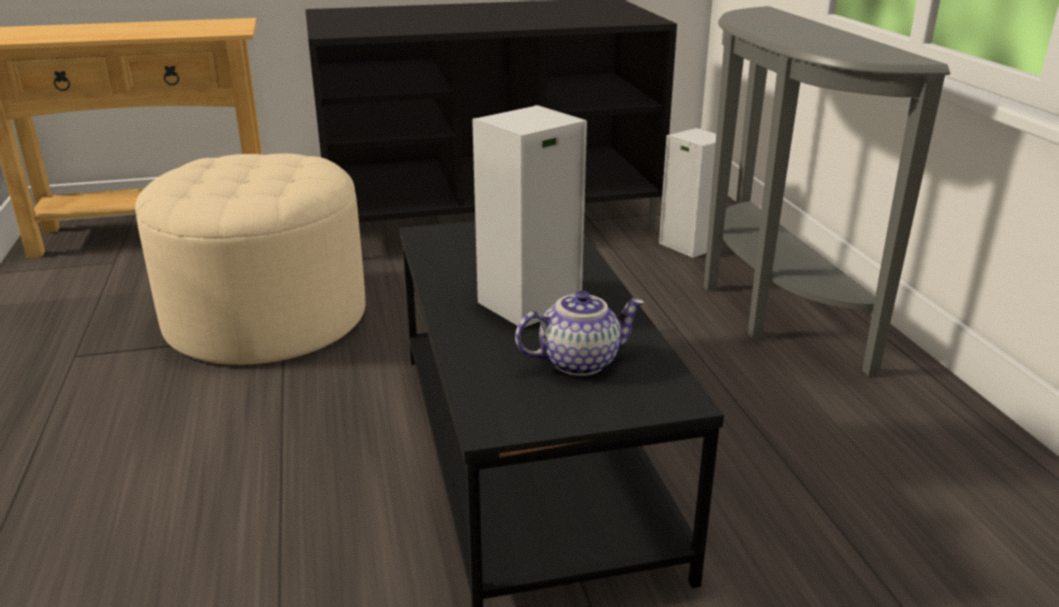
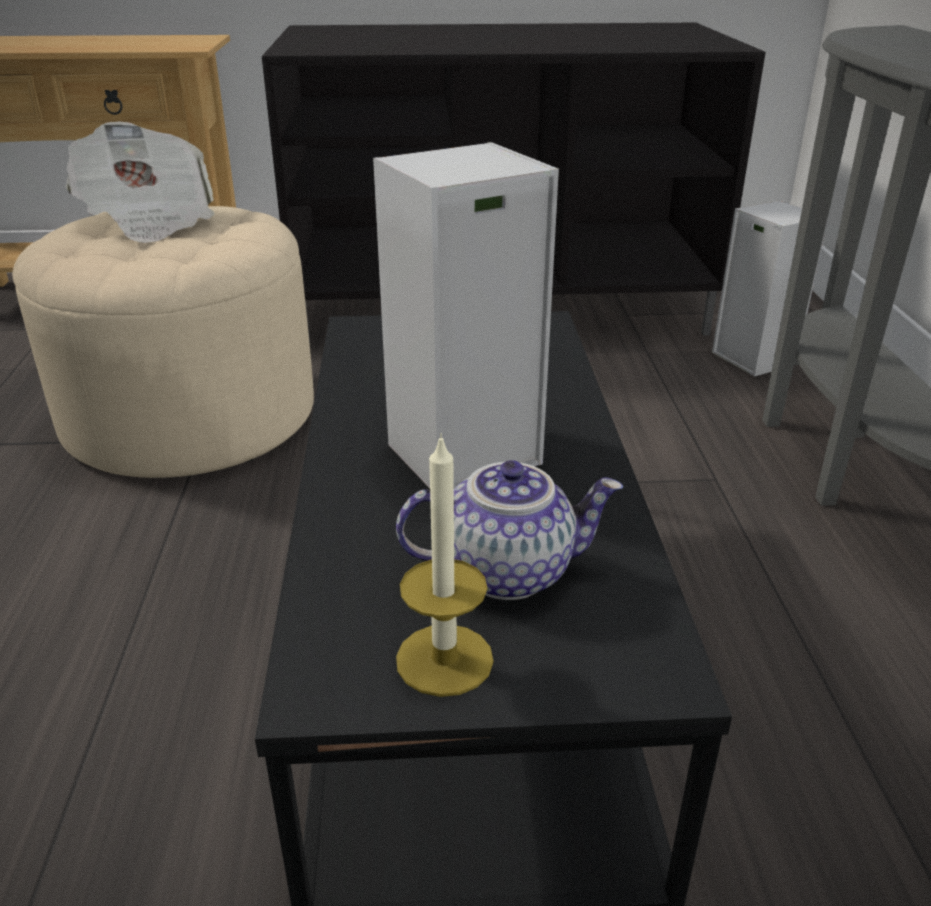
camera: 10 degrees right, 5 degrees up
none -> newspaper [66,122,214,243]
none -> candle [396,433,494,697]

